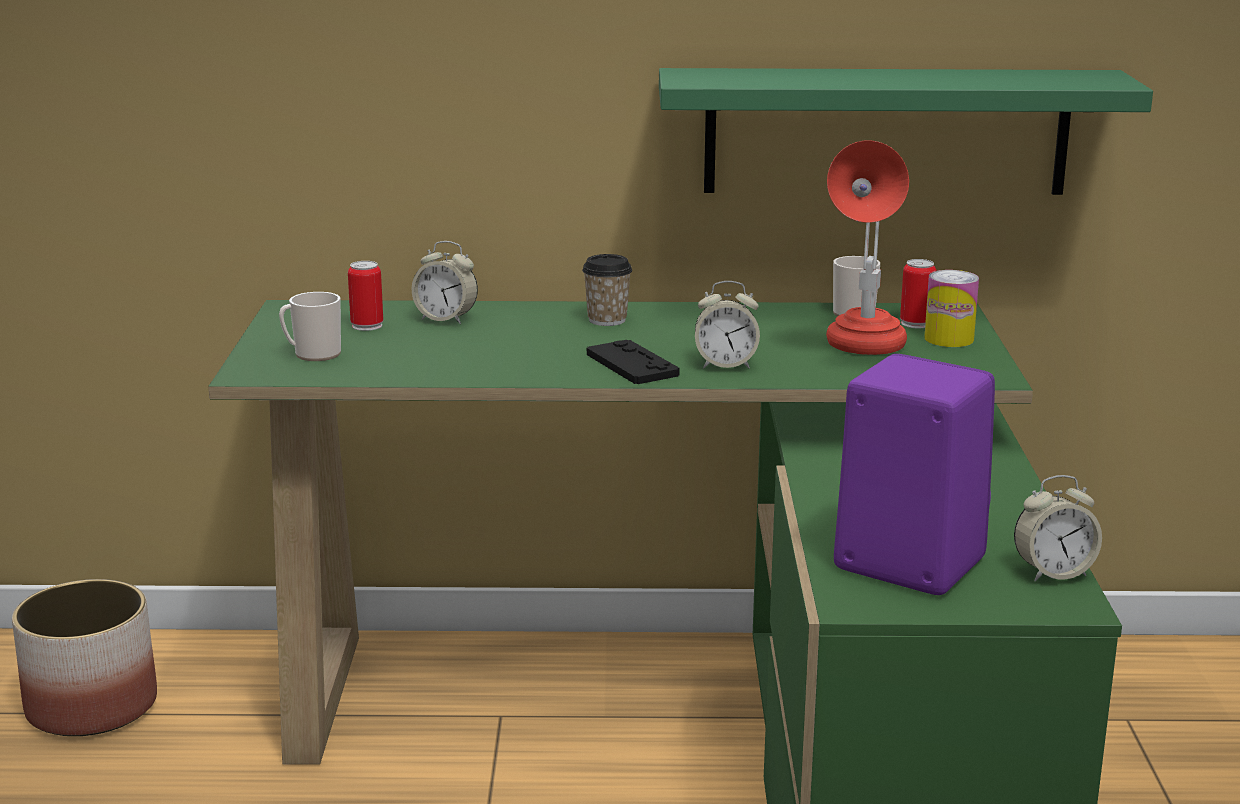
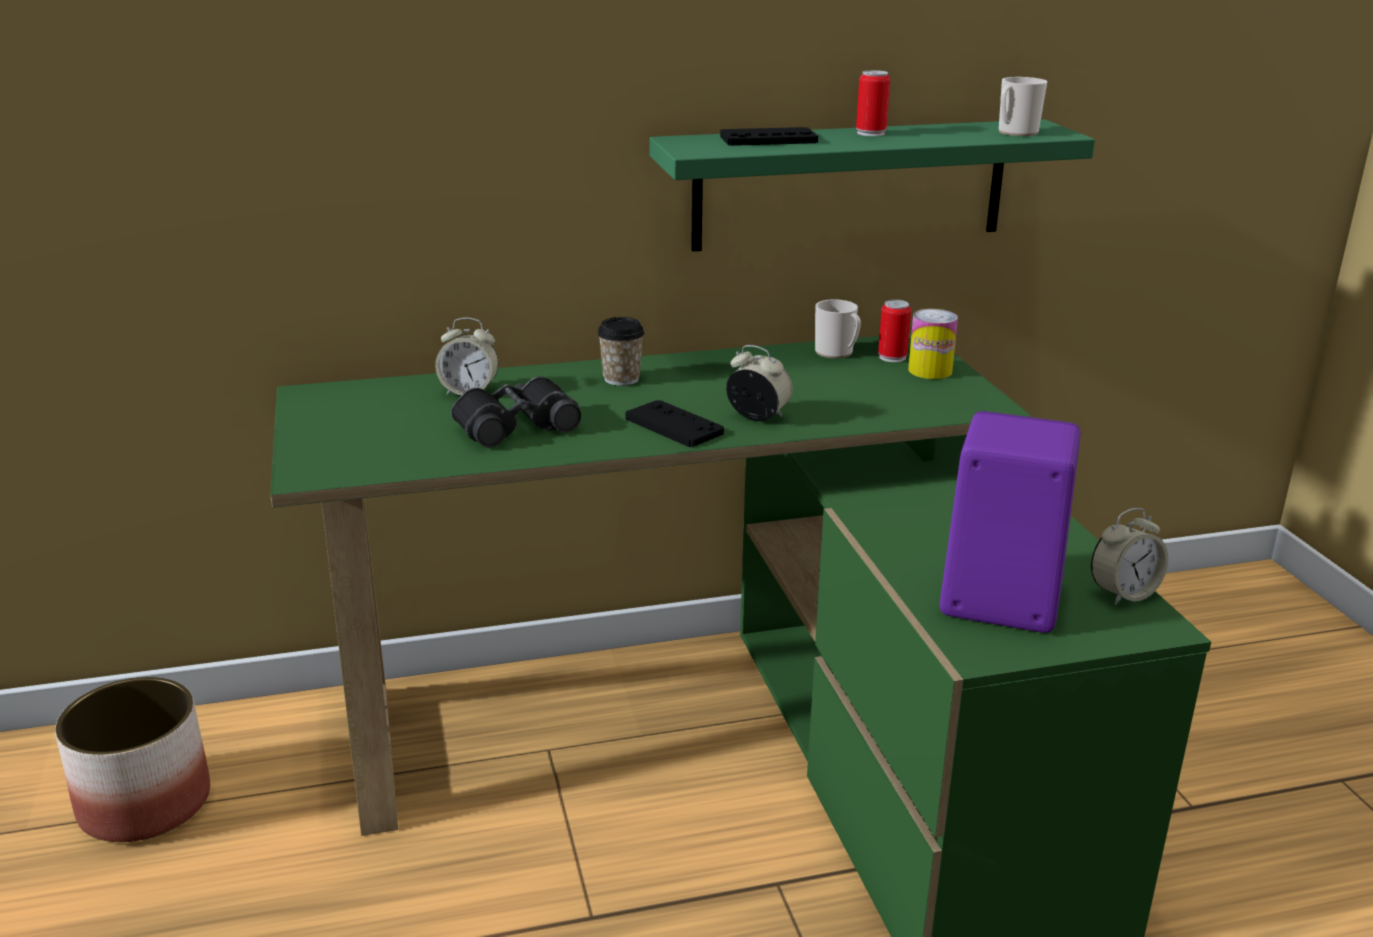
camera: 15 degrees left, 5 degrees up
mug [279,292,341,361] -> mug moved to [999,77,1047,136]
can [348,261,383,331] -> can moved to [856,70,890,136]
alarm clock [695,281,760,368] -> alarm clock turned 135 degrees counterclockwise [726,345,793,422]
red table lamp [826,140,909,355] -> none
none -> black binoculars [451,376,581,448]
none -> black game controller [720,127,818,146]

